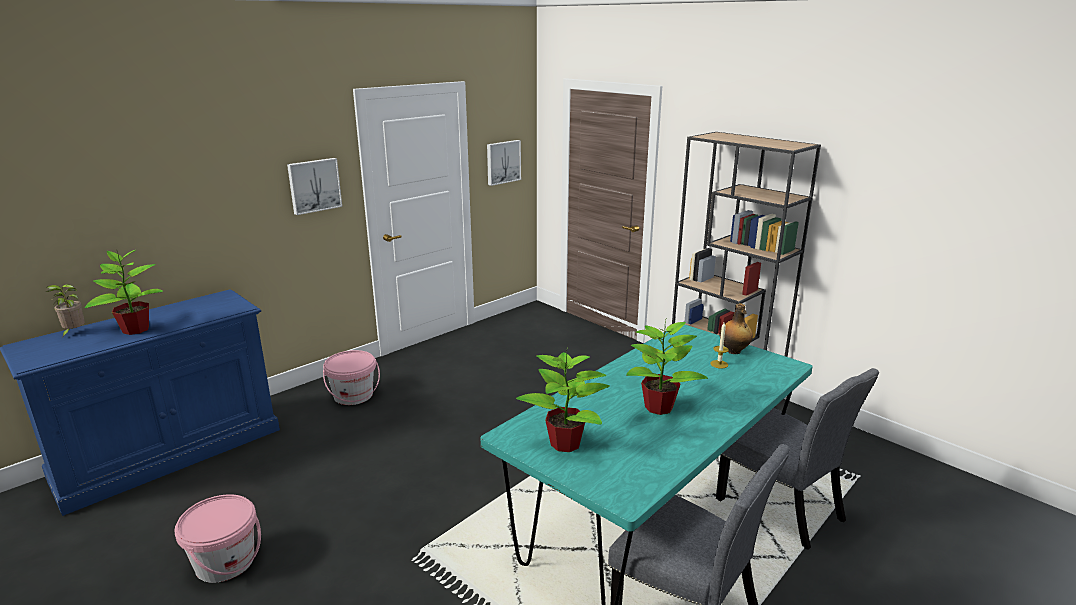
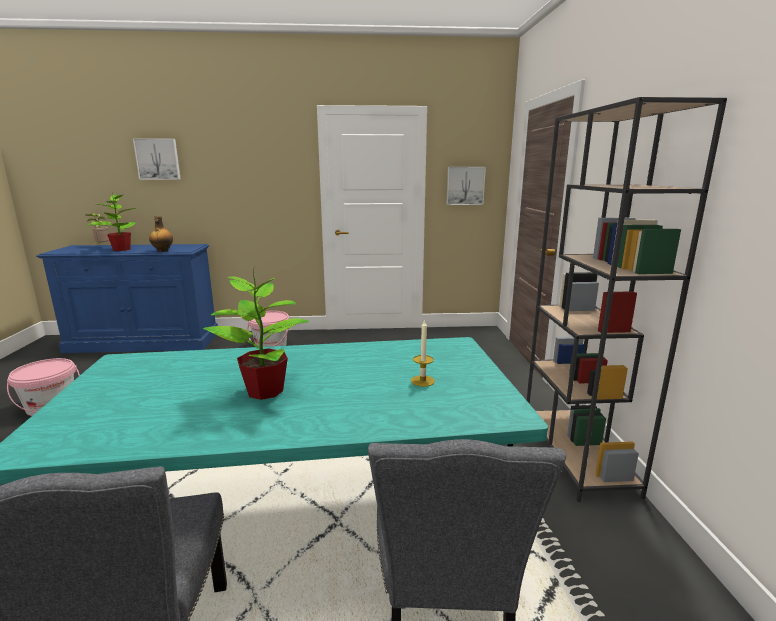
camera: 40 degrees right, 5 degrees down
picture [287,158,342,215] -> picture moved to [133,138,181,180]
potted plant [516,350,610,452] -> none
bottle [720,303,753,354] -> bottle moved to [149,216,173,252]

